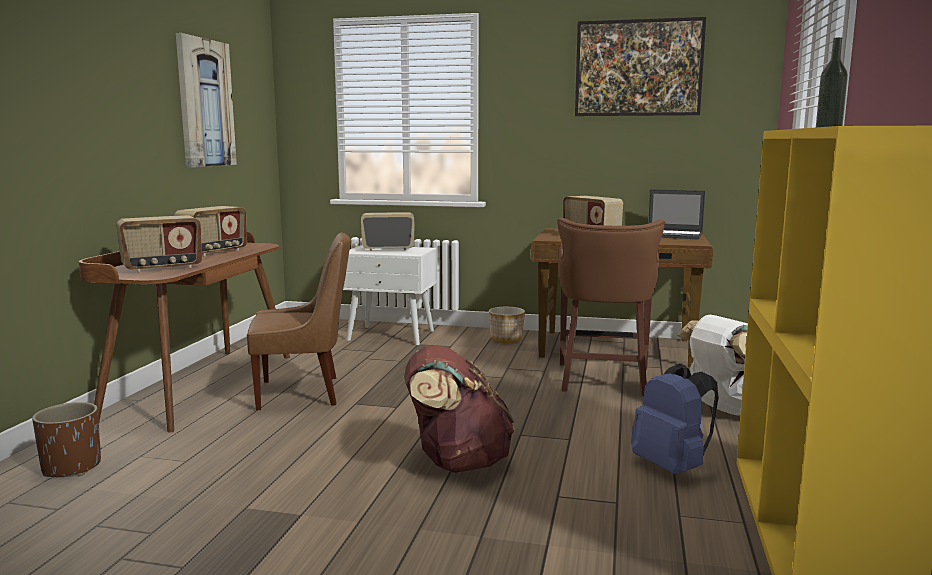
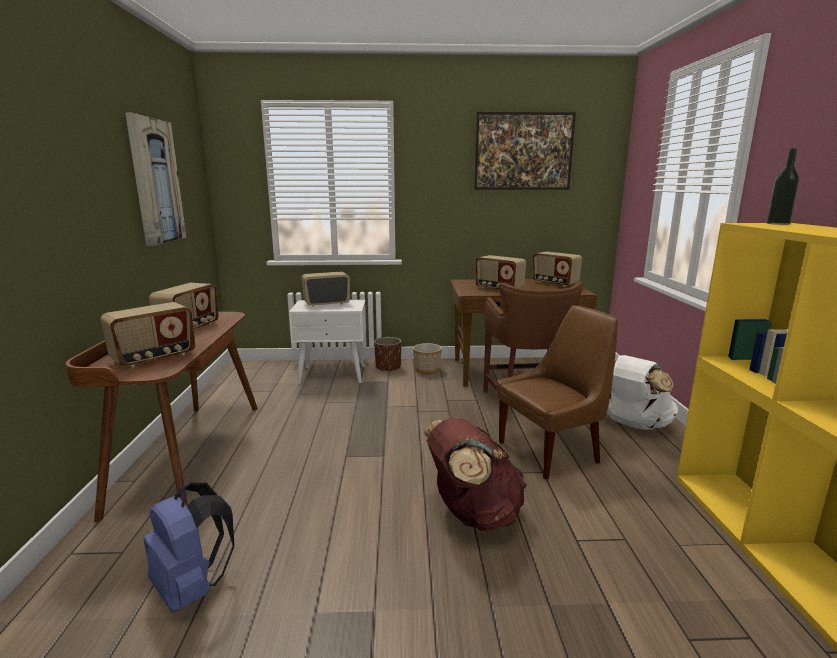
camera: 15 degrees left, 5 degrees up
brown planter [32,402,101,477] -> brown planter moved to [374,337,401,371]
brown chair [247,232,351,411] -> brown chair moved to [497,305,618,480]
blue backpack [631,364,719,474] -> blue backpack moved to [144,483,235,613]
laptop [648,189,705,240] -> radio [532,251,582,287]

